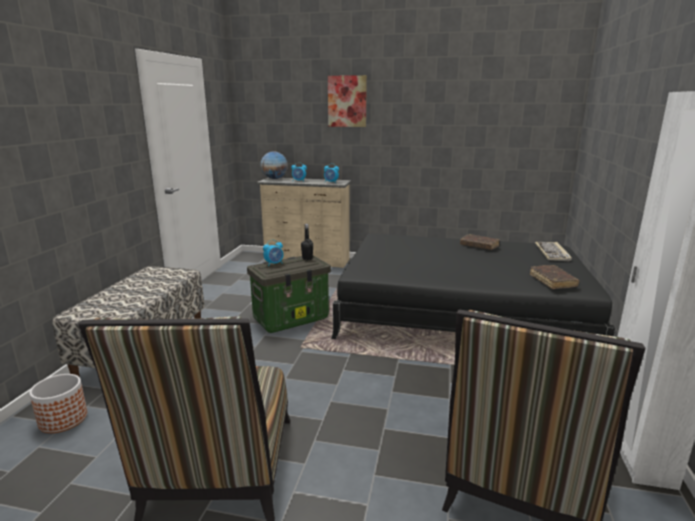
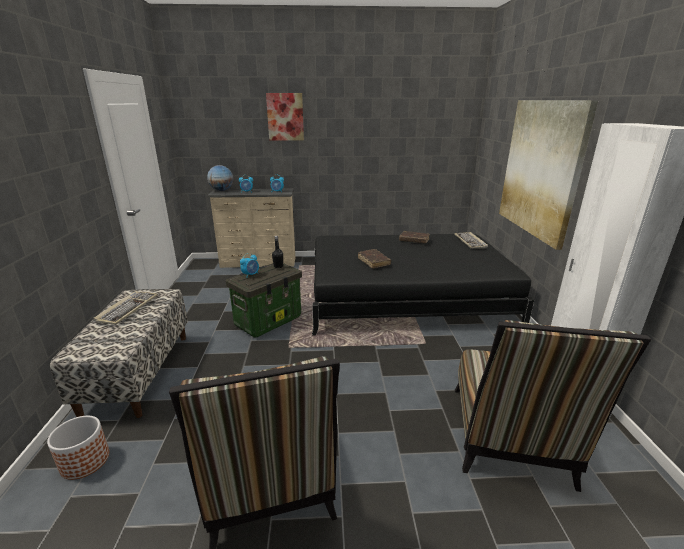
camera: 15 degrees left, 5 degrees up
brown book [530,265,579,289] -> brown book moved to [358,249,391,269]
none -> keyboard [93,291,158,325]
none -> picture [499,100,599,250]

